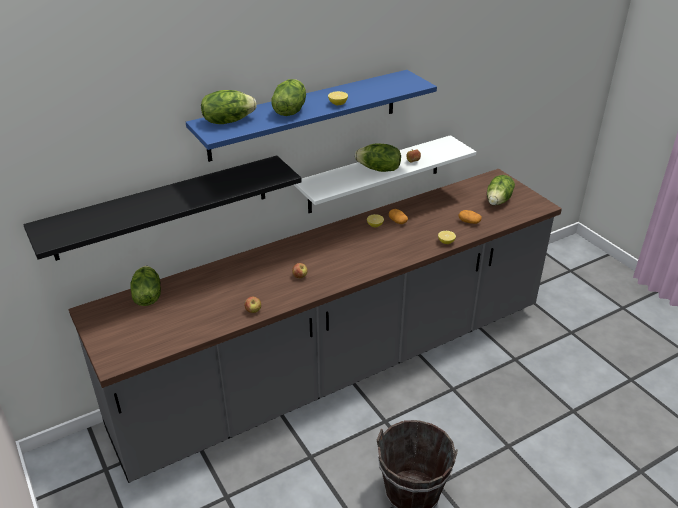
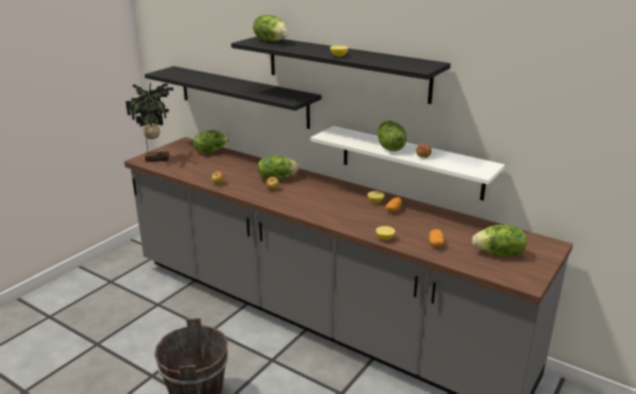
camera: 65 degrees right, 10 degrees down
blue shelf [186,70,437,162] -> black shelf [231,37,451,104]
lettuce [271,79,306,116] -> lettuce moved to [258,156,299,180]
none -> potted plant [126,83,174,162]

